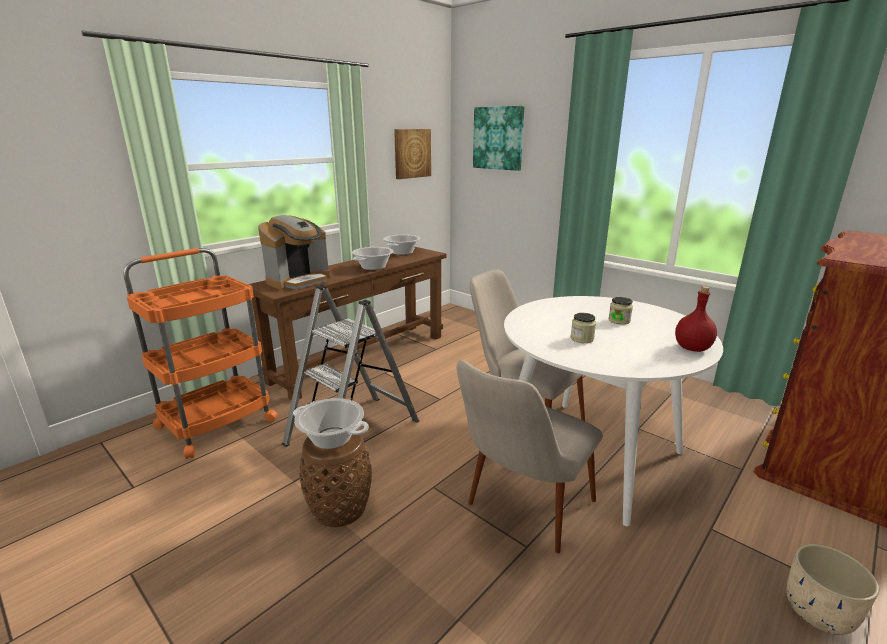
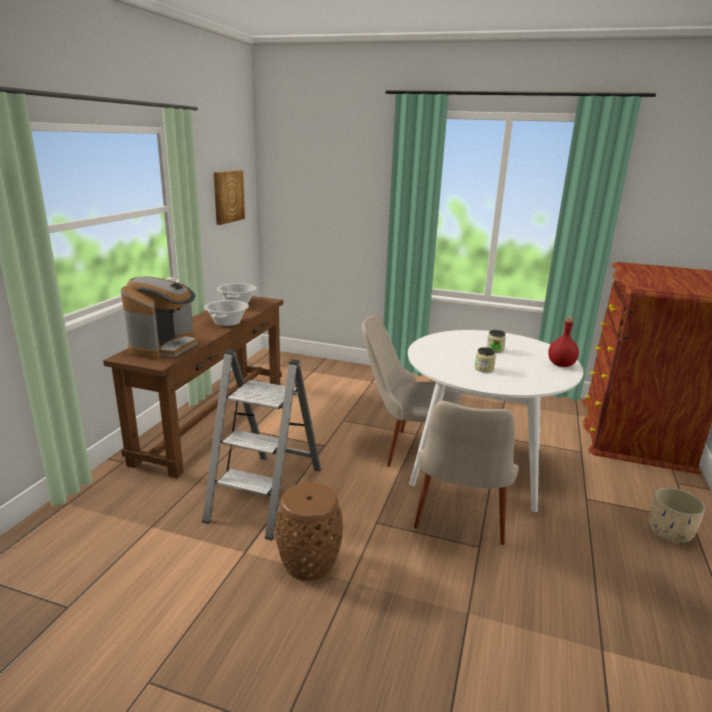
camera: 25 degrees left, 0 degrees up
orange cart [124,248,278,459] -> none
cooking pot [293,398,369,449] -> none
picture [473,106,525,171] -> none

